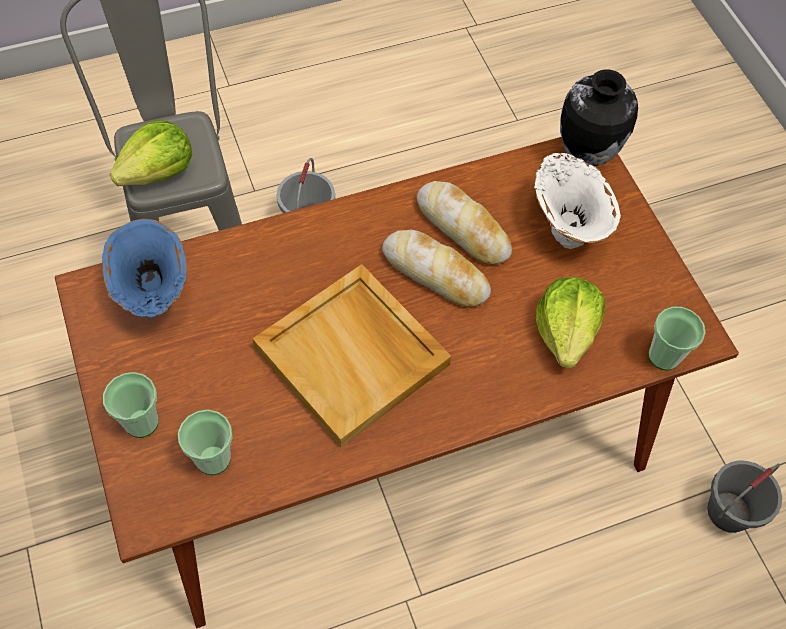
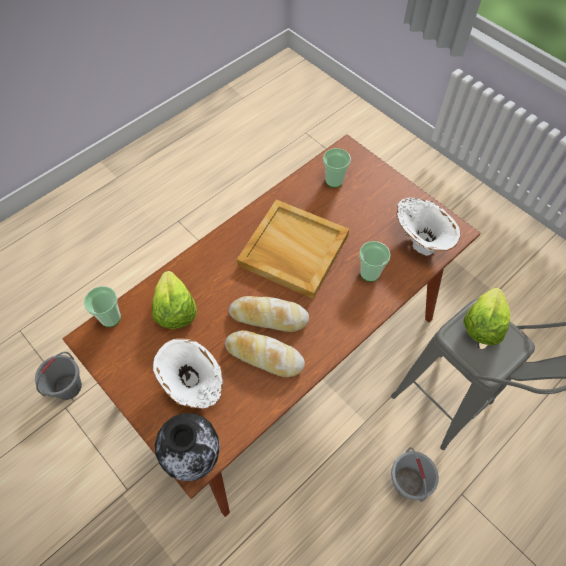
camera: 160 degrees right, 0 degrees up
blue vase [102,219,187,318] -> white vase [396,197,461,256]
cup [103,372,159,438] -> cup moved to [359,241,390,282]

